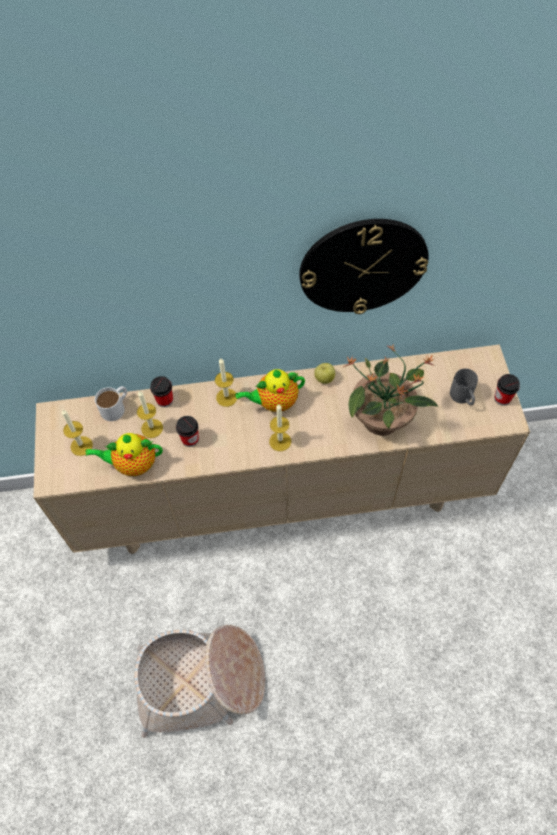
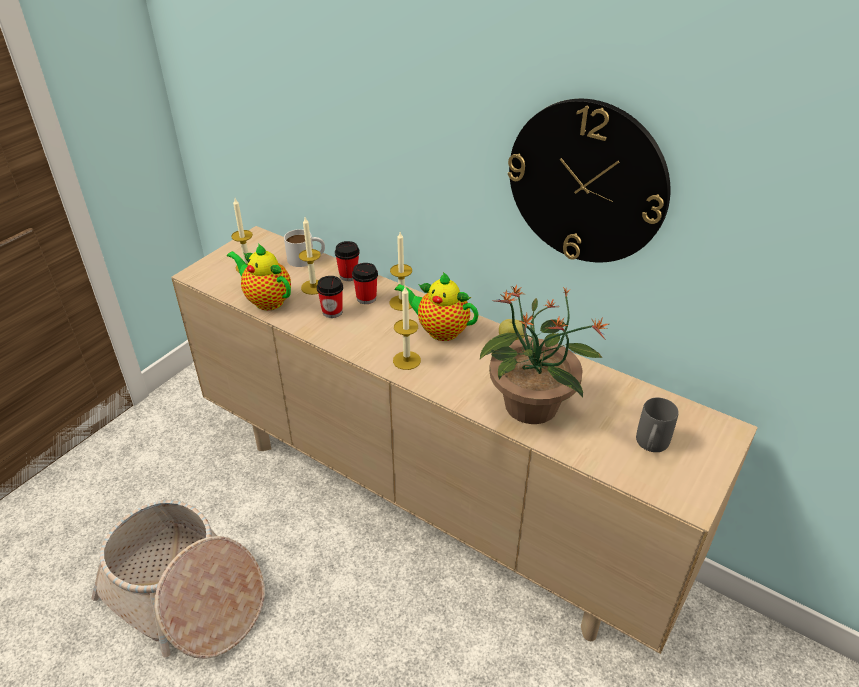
camera: 40 degrees right, 20 degrees down
cup [494,374,520,406] -> cup moved to [352,263,378,304]

